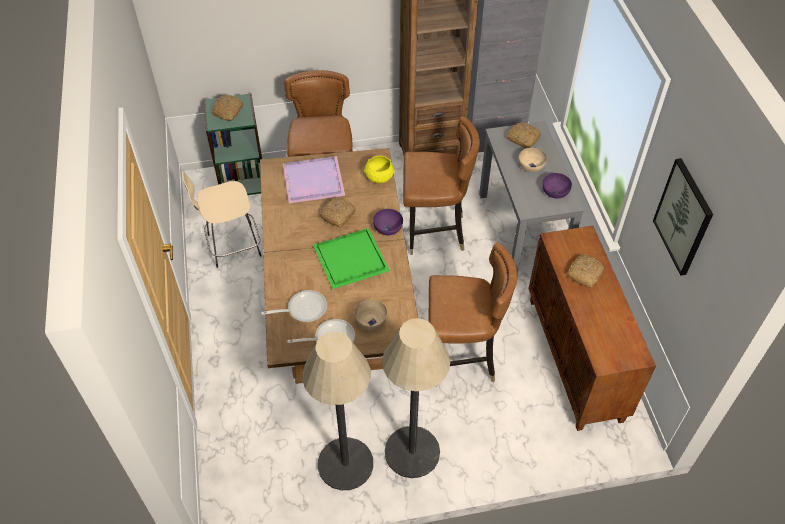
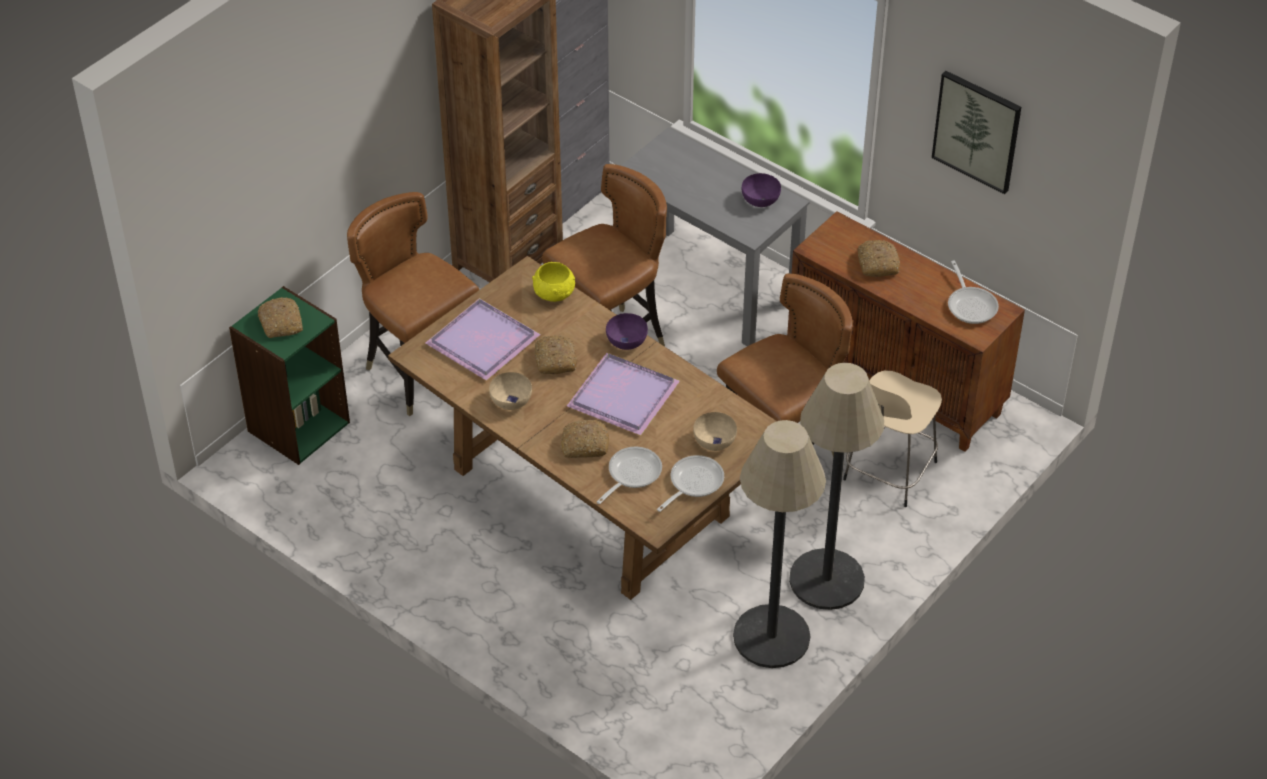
camera: 40 degrees left, 5 degrees down
beige stool [182,169,262,268] -> beige stool moved to [843,371,942,507]
green tray [313,228,390,289] -> purple tray [567,353,680,435]
bread [506,122,541,148] -> bread moved to [560,420,609,458]
beige bowl [518,147,547,172] -> beige bowl moved to [489,372,532,410]
none -> frying pan [948,260,999,324]

